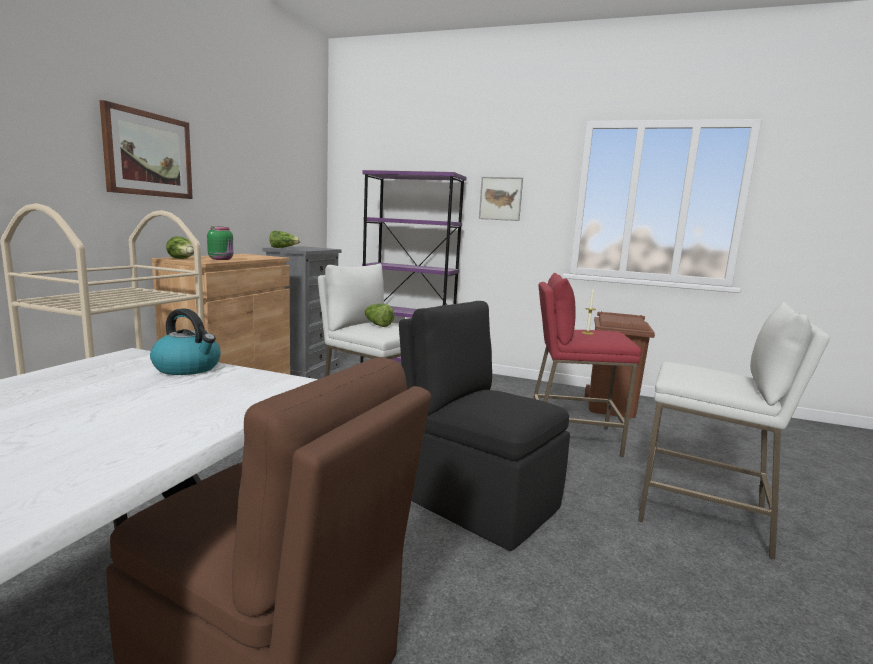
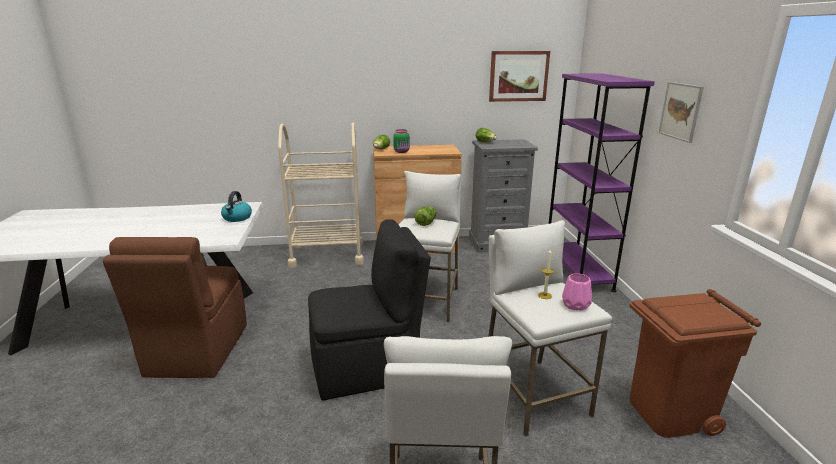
camera: 65 degrees right, 10 degrees up
picture [99,100,193,199] -> picture moved to [489,51,550,102]
black chair [399,301,570,551] -> black chair turned 60 degrees clockwise [308,219,431,400]
red stool [533,273,641,457] -> white stool [488,220,612,436]
none -> pink vase [562,273,592,310]

